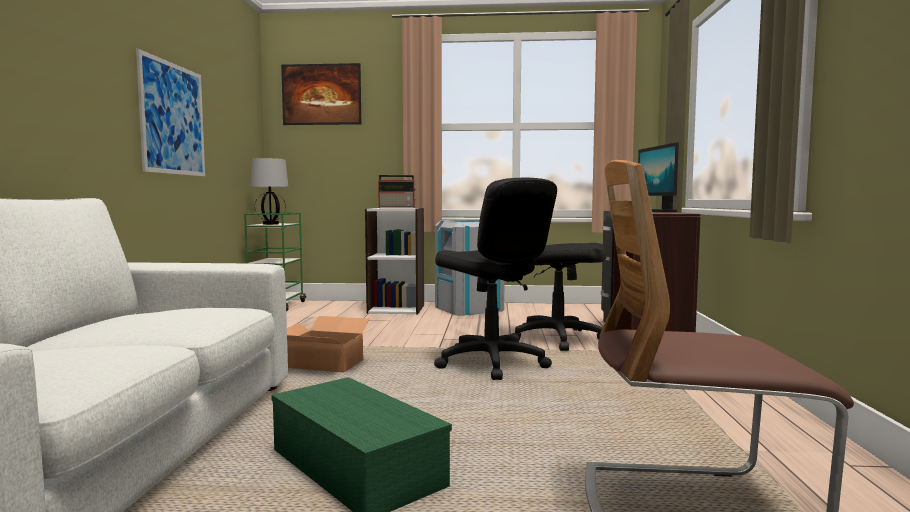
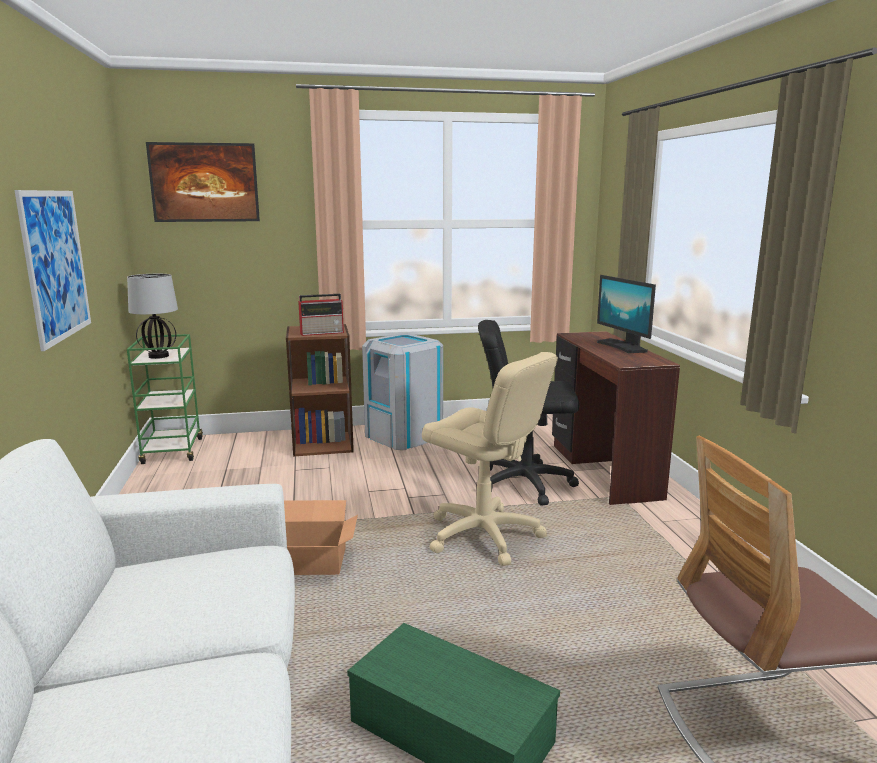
camera: 15 degrees left, 10 degrees up
white bookcase [365,208,424,314] -> brown bookcase [286,324,354,457]
black office chair [434,178,557,380] -> beige office chair [422,352,558,566]

